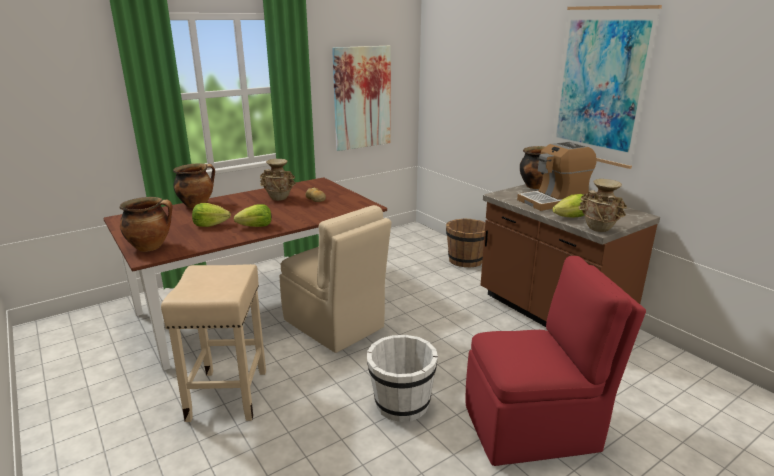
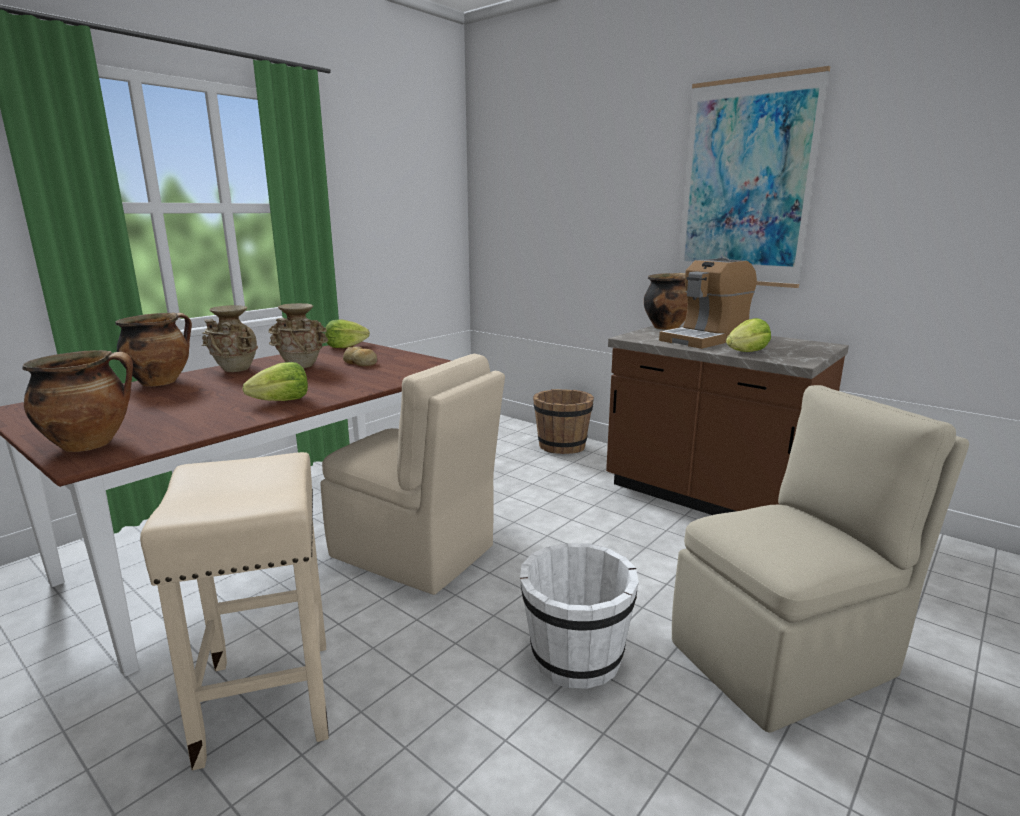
camera: 15 degrees left, 5 degrees down
lettuce [192,203,231,227] -> lettuce moved to [325,319,370,348]
picture [332,46,391,151] -> none
red chair [466,256,646,466] -> beige chair [672,385,969,732]
beige vase [578,179,627,232] -> beige vase moved to [201,305,258,372]

